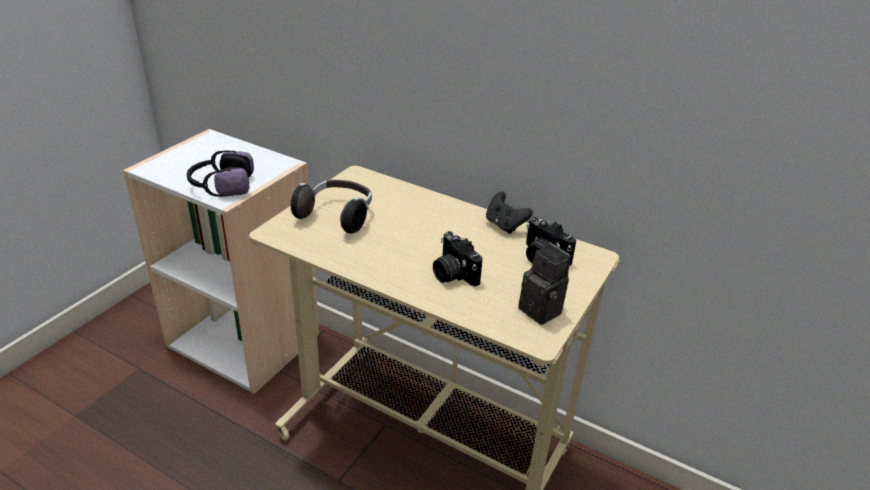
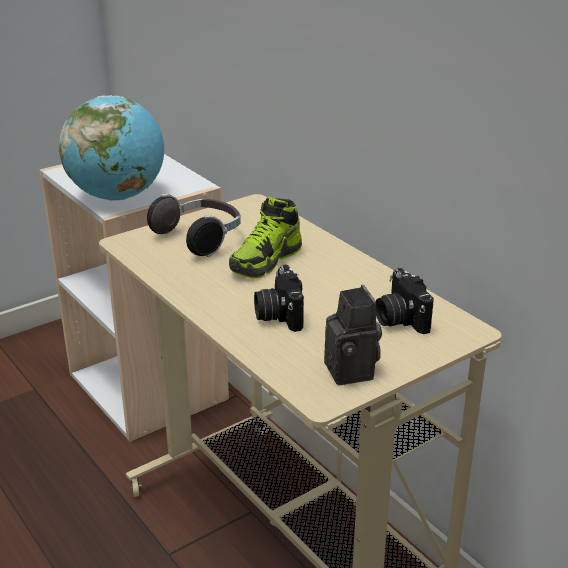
camera: 25 degrees right, 5 degrees down
headphones [187,150,254,197] -> globe [59,95,164,201]
black game controller [486,191,533,234] -> none
none -> shoe [229,196,302,278]

